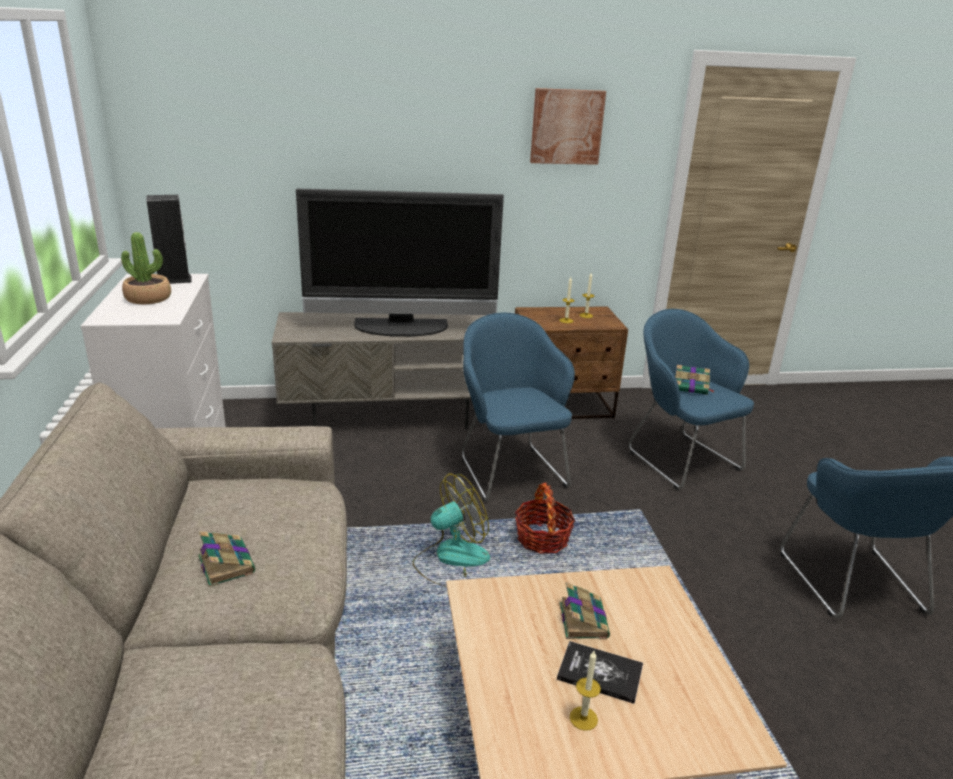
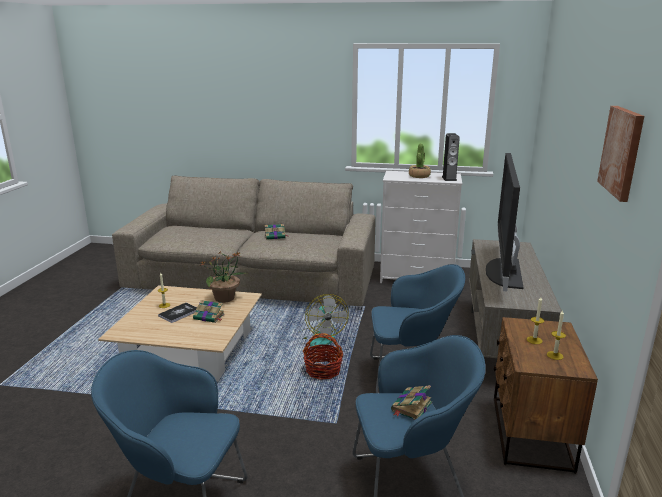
camera: 110 degrees right, 5 degrees down
none -> potted plant [199,251,248,303]

